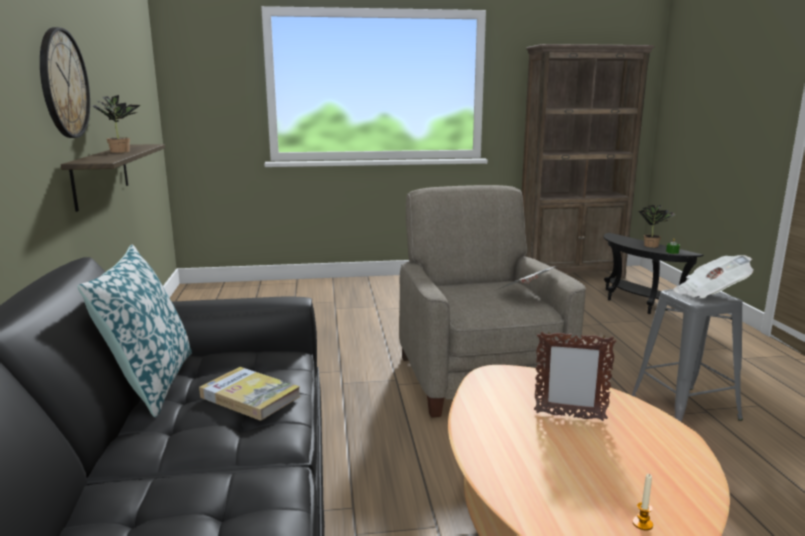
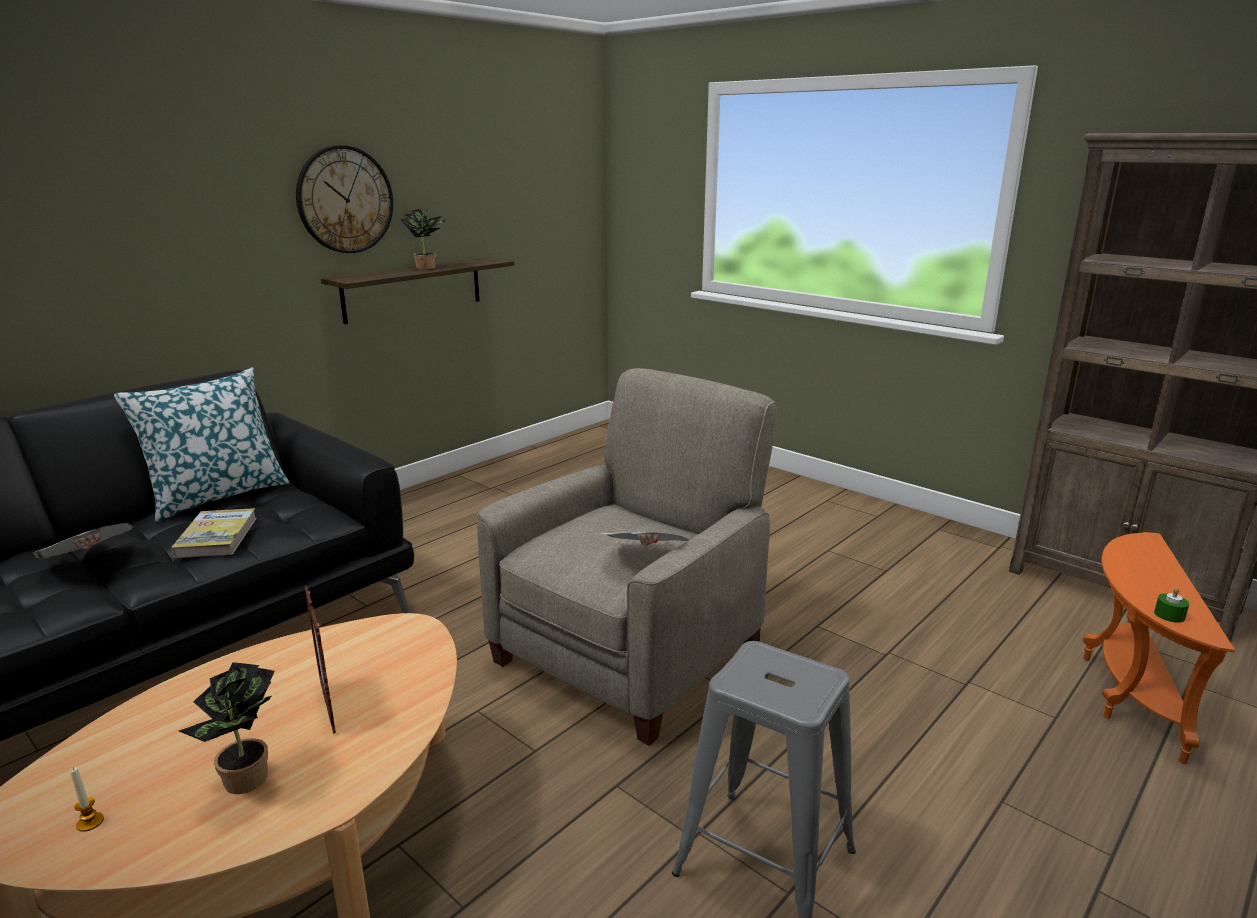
camera: 50 degrees right, 5 degrees up
black side table [604,233,704,314] -> orange side table [1083,532,1235,764]
potted plant [639,205,675,248] -> potted plant moved to [179,662,274,794]
newspaper [673,255,754,298] -> newspaper moved to [32,523,134,559]

